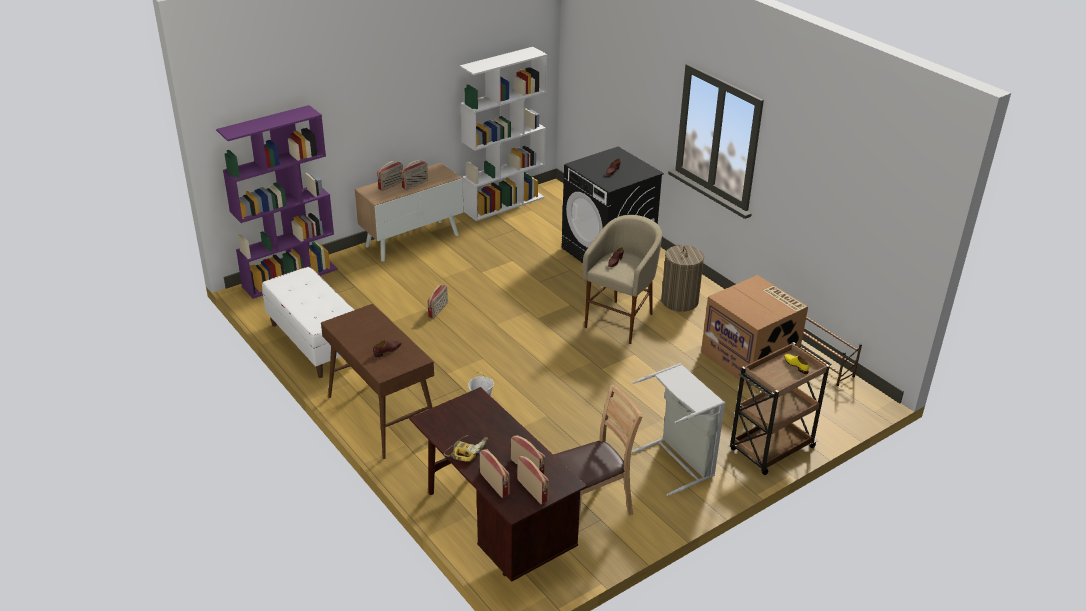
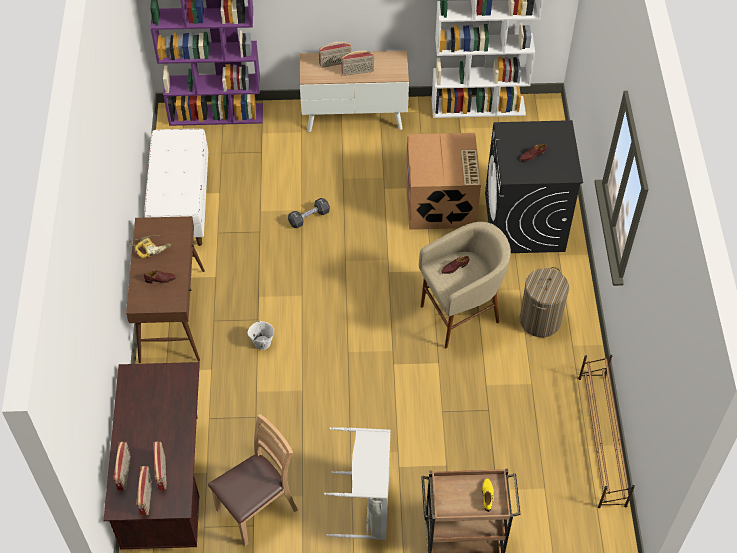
camera: 35 degrees right, 20 degrees up
radio [428,285,448,319] -> black dumbbell [288,198,330,228]
power drill [444,435,488,462] -> power drill moved to [129,235,171,258]
brown chair [553,385,643,533] -> brown chair turned 45 degrees counterclockwise [208,414,298,546]
cardboard box [701,275,808,386] -> cardboard box moved to [406,133,481,230]

